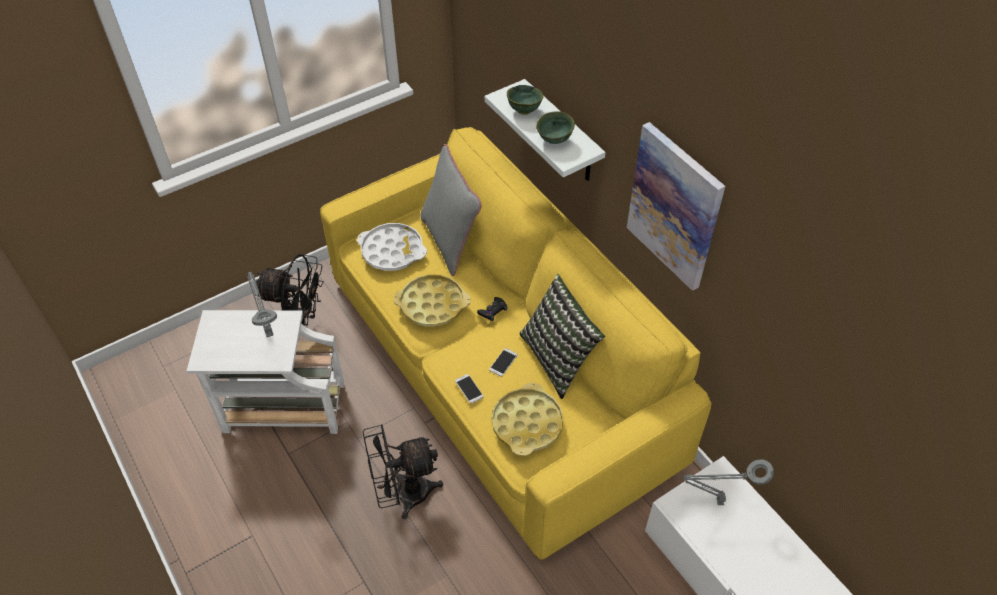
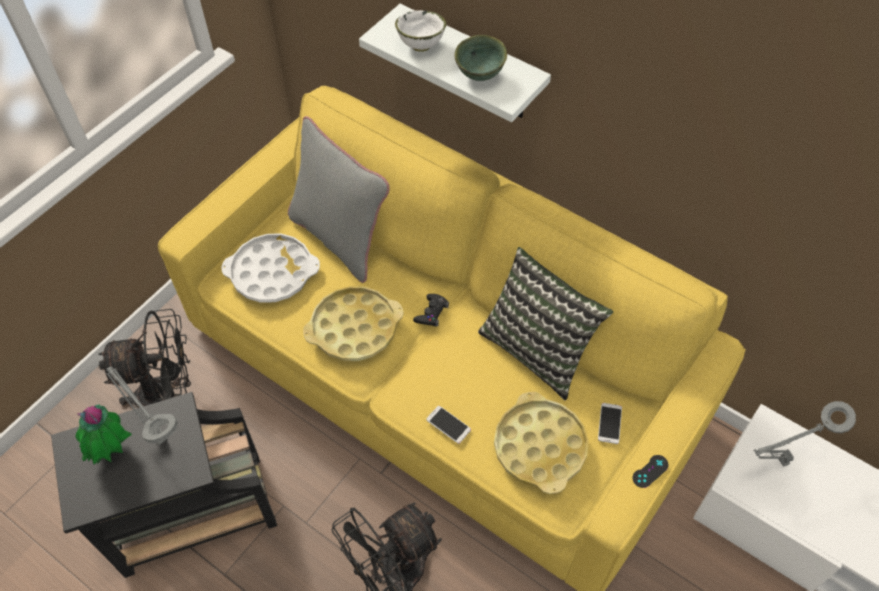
camera: 20 degrees left, 5 degrees up
white side table [187,310,344,434] -> black side table [51,392,277,578]
phone [489,348,518,377] -> phone moved to [598,403,622,444]
green bowl [507,85,544,115] -> white bowl [395,10,447,52]
picture [627,122,725,291] -> none
none -> potted plant [76,405,132,464]
none -> black game controller [633,455,669,488]

